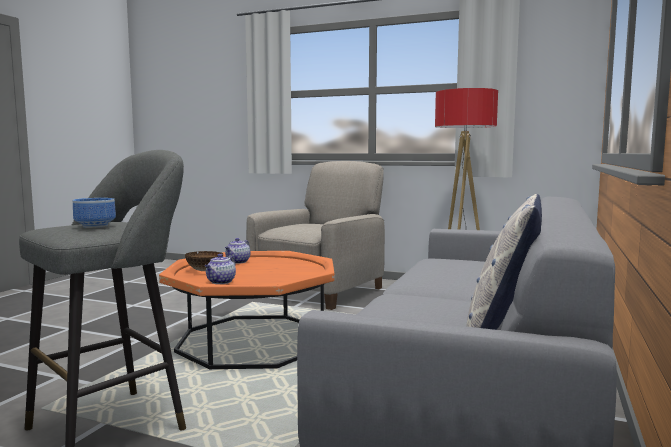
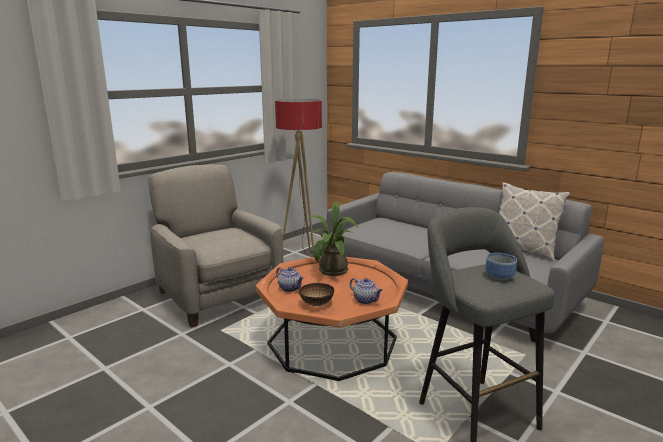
camera: 70 degrees left, 10 degrees up
none -> potted plant [309,201,358,276]

